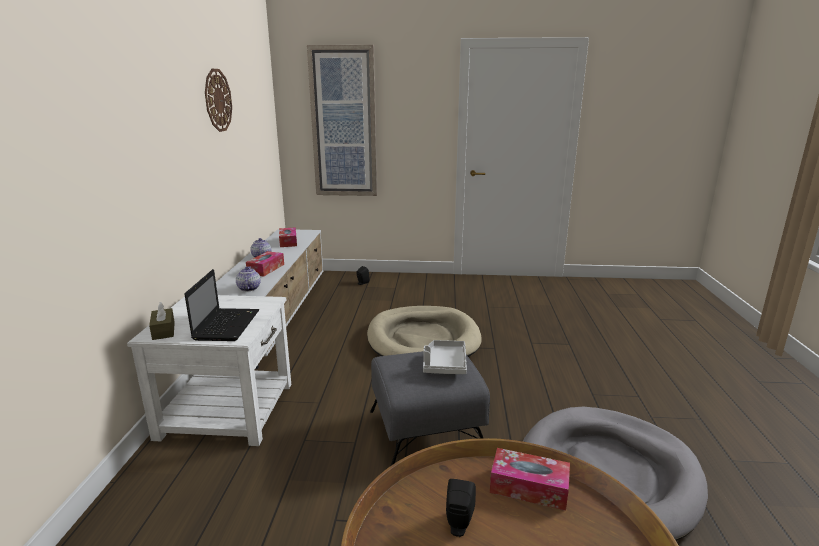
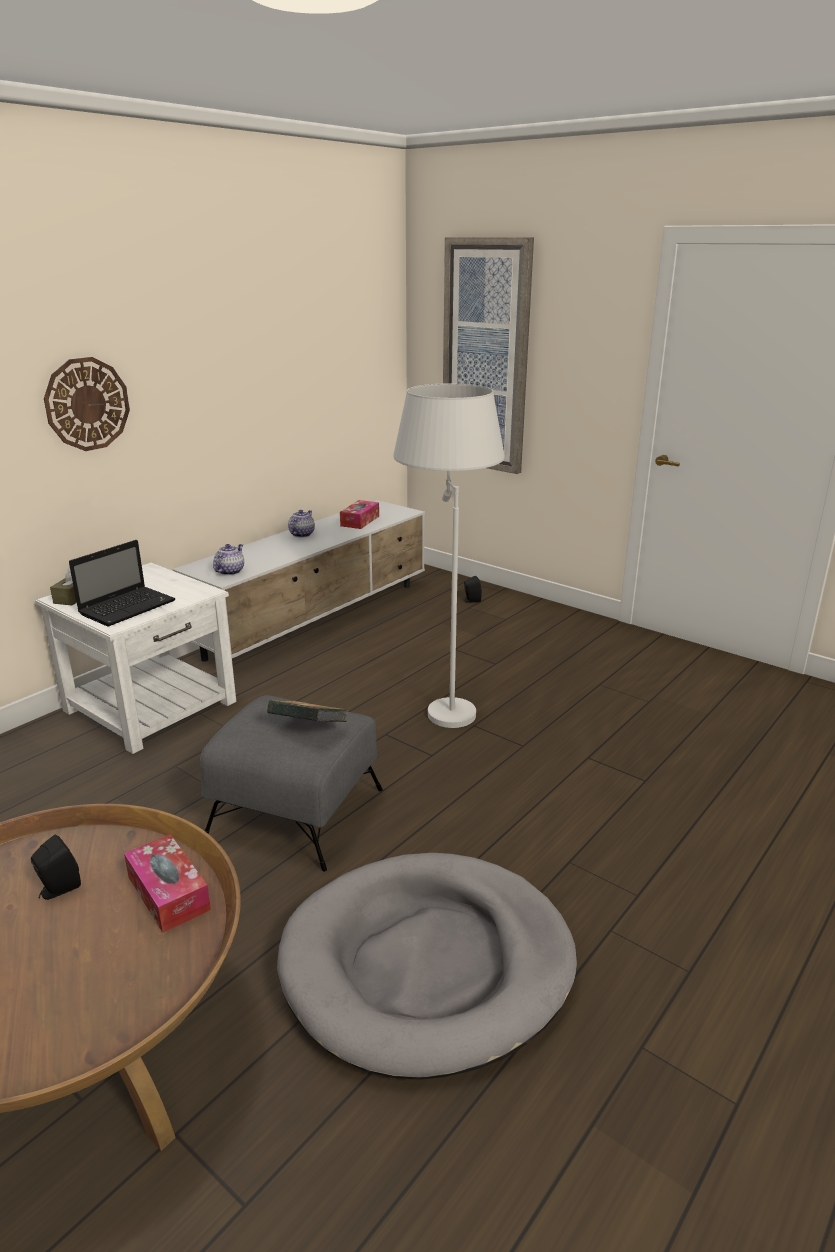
camera: 35 degrees right, 5 degrees up
wall clock [205,69,232,132] -> wall clock moved to [44,357,130,451]
tissue box [246,251,284,277] -> none
beige dog bed [367,306,482,357] -> white floor lamp [394,383,505,728]
grey tray [423,340,467,374] -> book [267,700,348,722]

